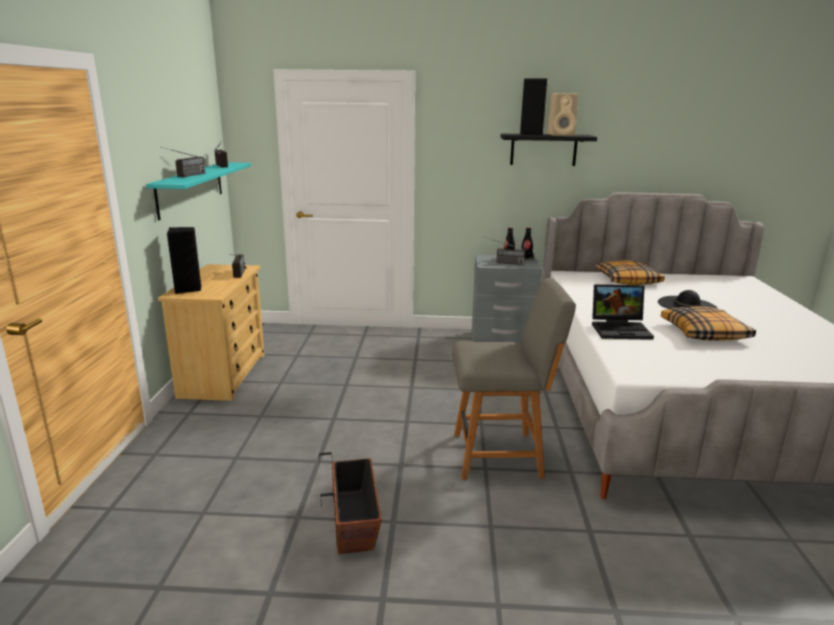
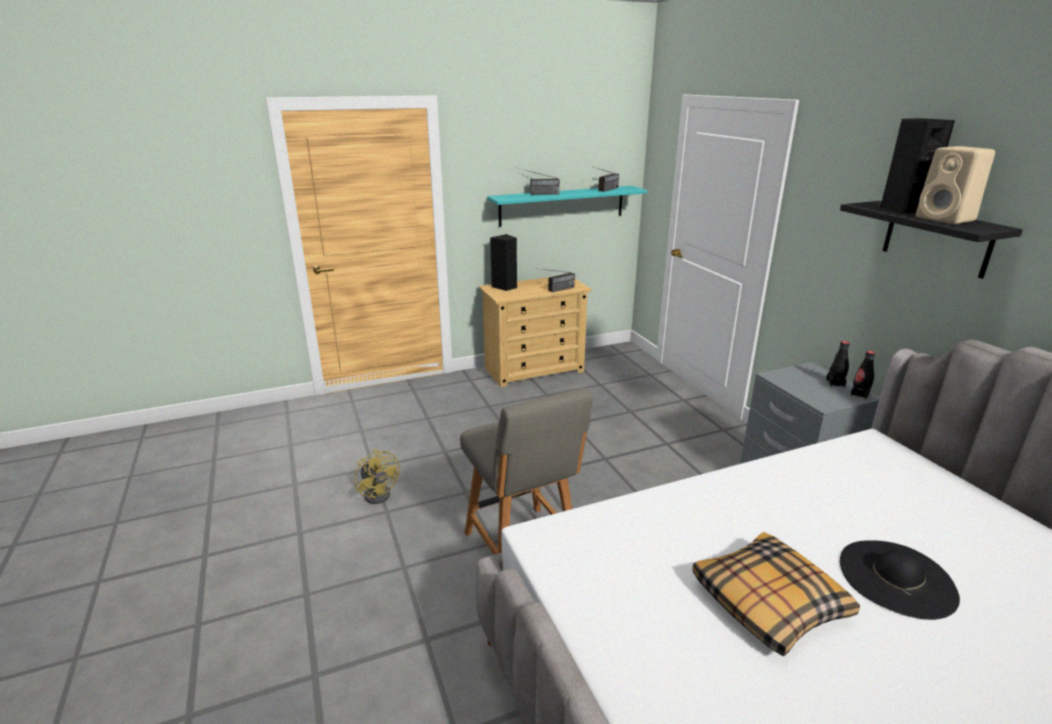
camera: 65 degrees right, 5 degrees up
planter [319,452,382,554] -> yellow fan [355,449,400,504]
radio [483,236,525,265] -> none
laptop [592,284,654,340] -> none
pillow [596,260,665,285] -> none

